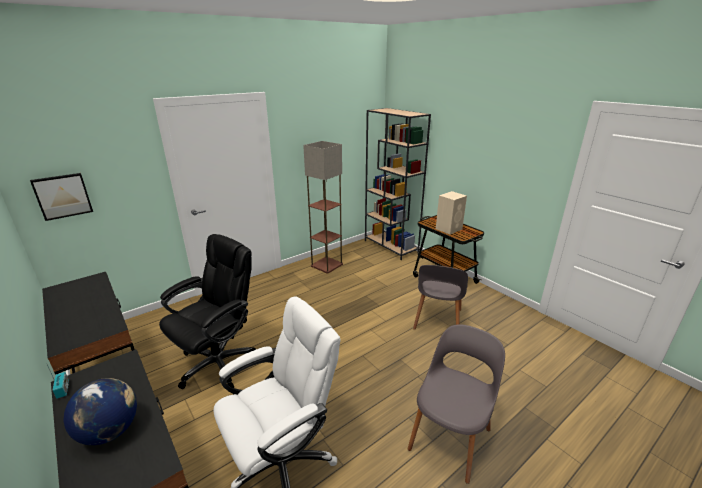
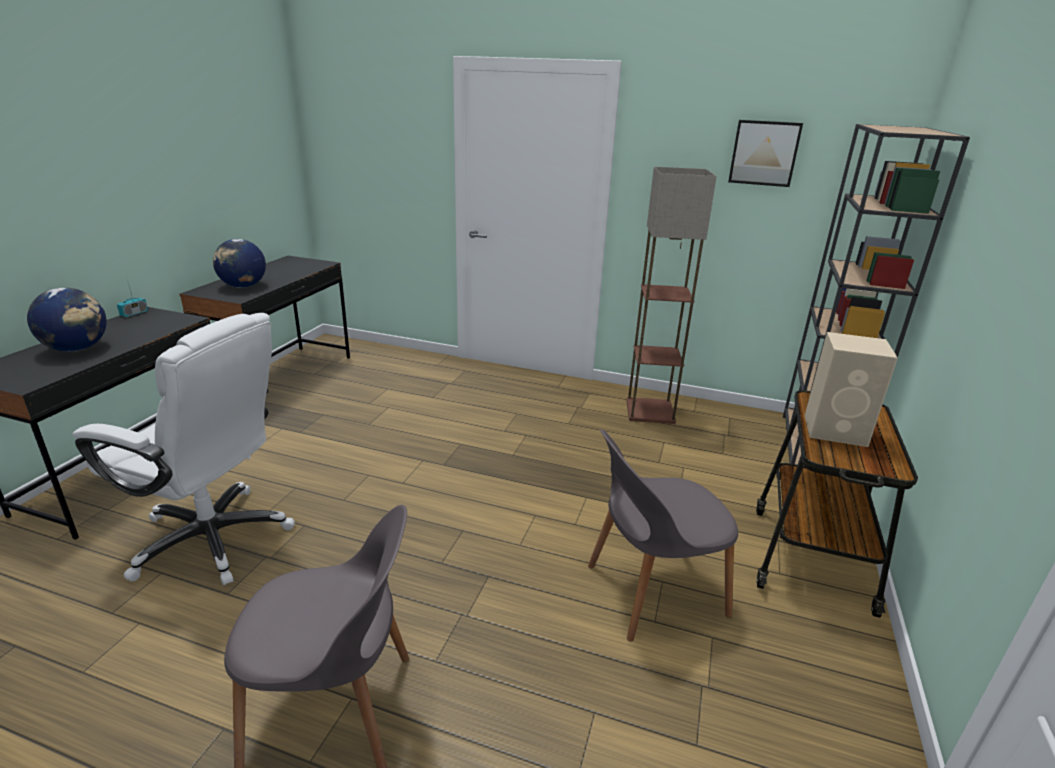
camera: 55 degrees right, 0 degrees up
picture [30,173,93,221] -> picture moved to [728,120,803,187]
black office chair [159,234,256,389] -> none
none -> globe [213,239,266,288]

